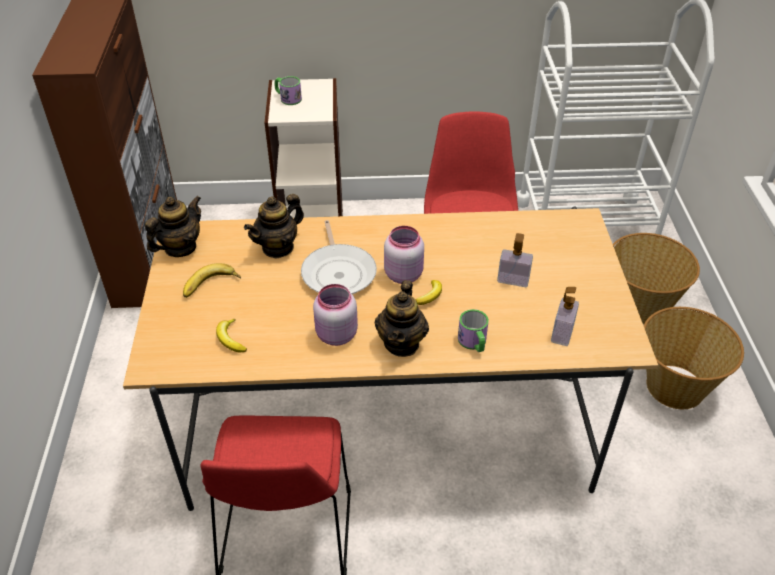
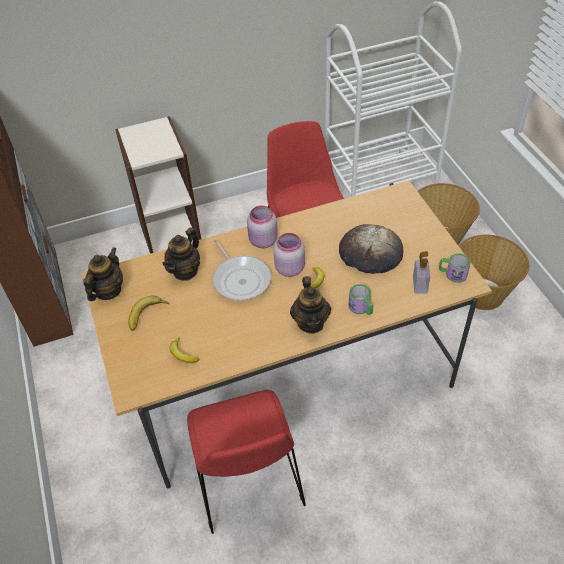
camera: 15 degrees left, 5 degrees up
mug [274,76,302,105] -> mug moved to [439,254,471,283]
pink jar [313,284,358,346] -> pink jar moved to [247,206,278,248]
soap dispenser [497,233,533,287] -> bread [339,224,403,274]

